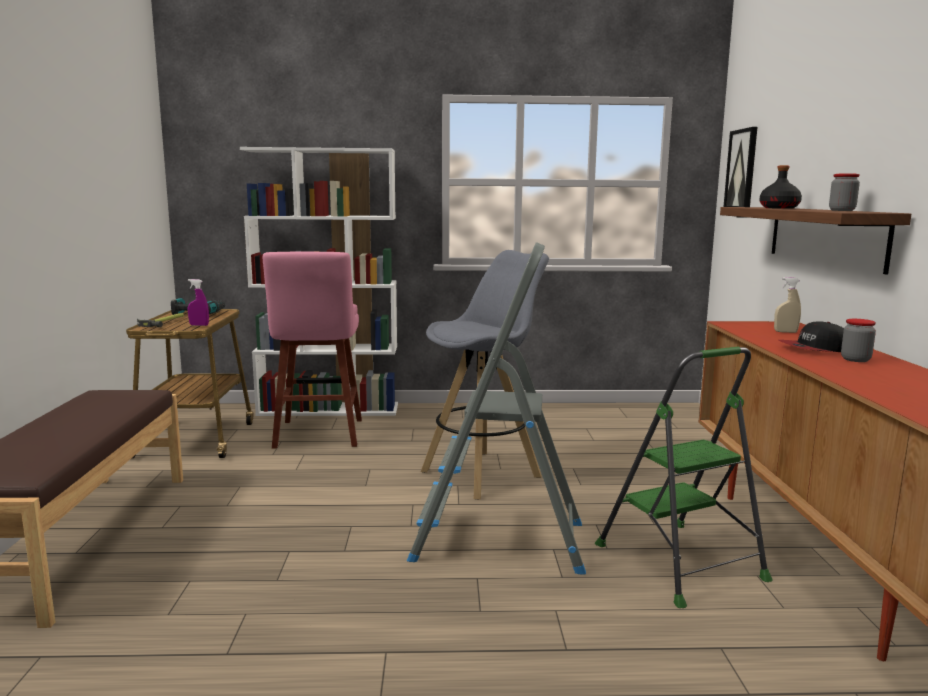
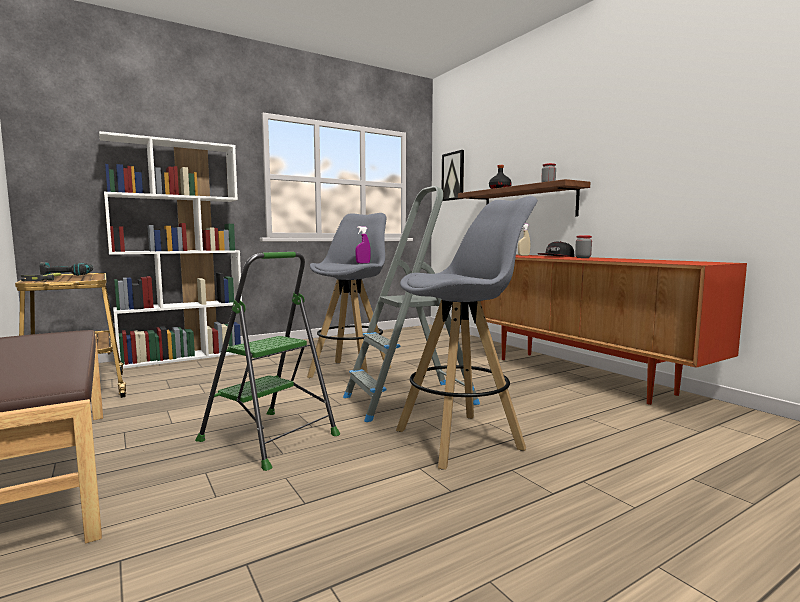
camera: 30 degrees left, 5 degrees down
purple spray bottle [188,279,209,326] -> purple spray bottle moved to [355,226,371,263]
pink stool [263,252,362,449] -> none
green step ladder [595,347,773,608] -> green step ladder moved to [195,252,340,471]
none -> grey stool [396,196,538,470]

